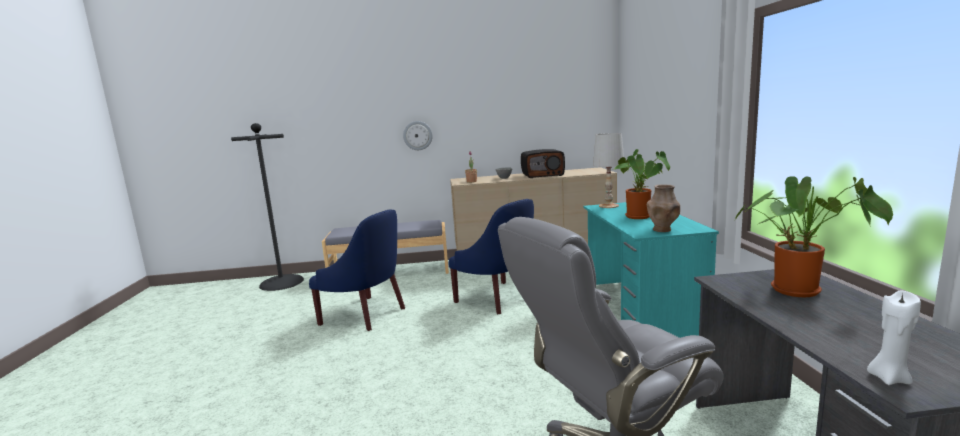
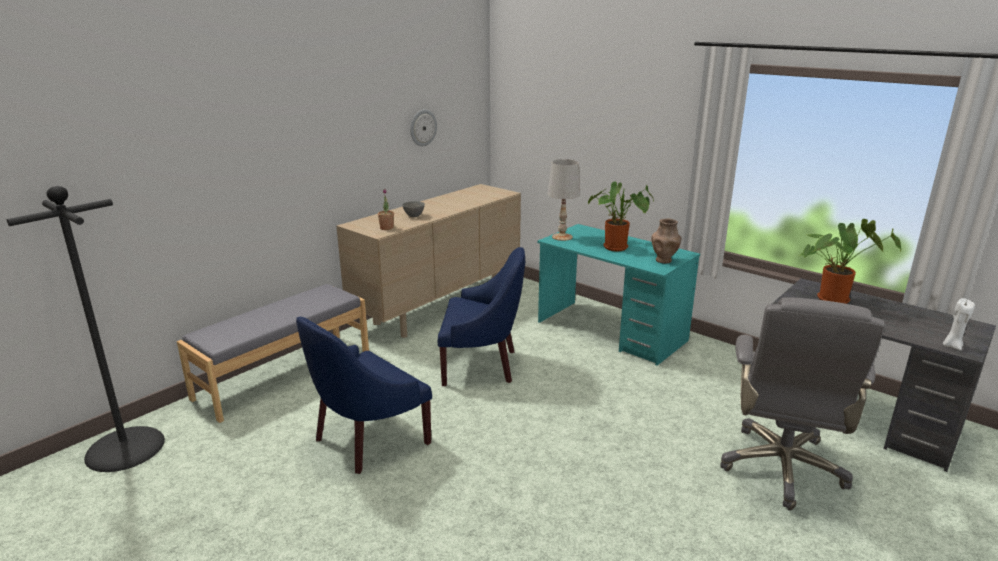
camera: 45 degrees left, 10 degrees up
blue armchair [309,209,405,331] -> blue armchair turned 150 degrees clockwise [296,317,432,474]
wall clock [403,121,433,150] -> wall clock moved to [410,109,437,146]
radio [521,149,565,178] -> none

